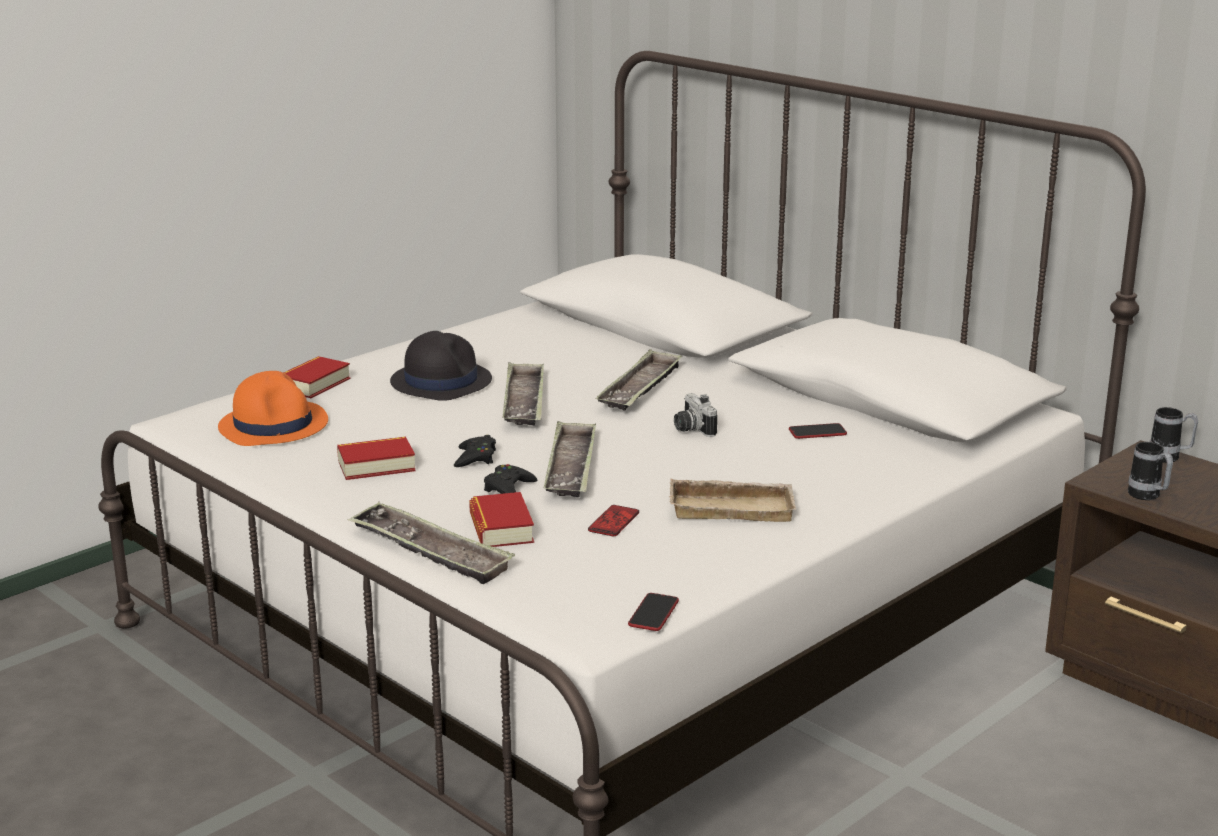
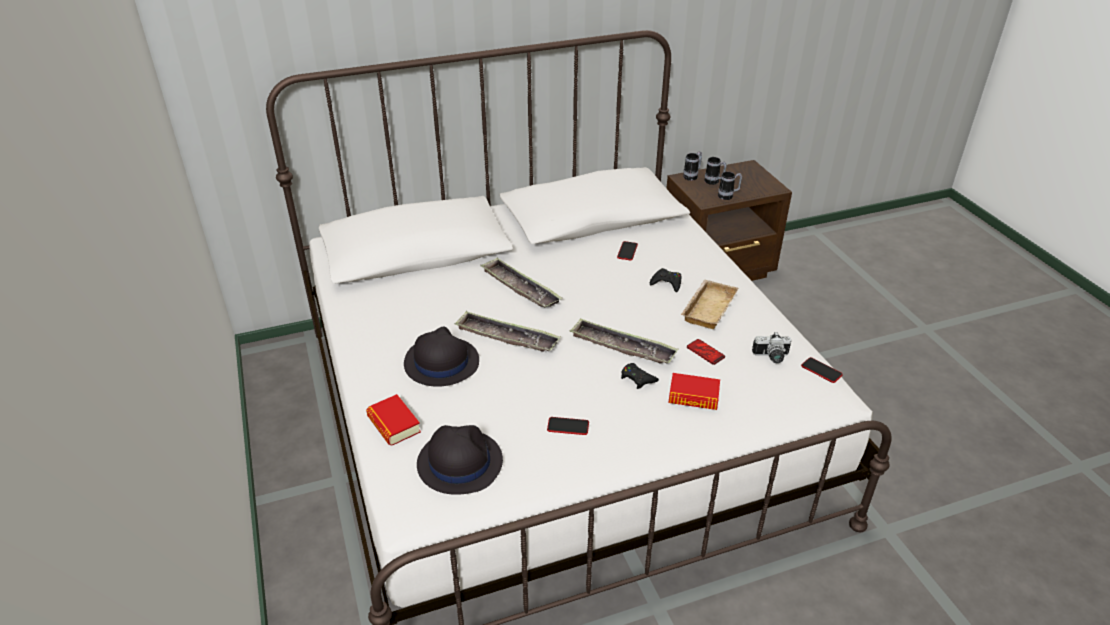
camera: 65 degrees left, 15 degrees up
orange hat [218,371,328,446] -> black hat [417,425,503,495]
book [337,437,416,480] -> phone [547,417,589,435]
tray [348,502,515,584] -> none
black game controller [454,435,496,467] -> black game controller moved to [650,268,681,292]
camera [674,394,717,437] -> camera moved to [752,332,791,363]
none -> mug [704,157,727,185]

